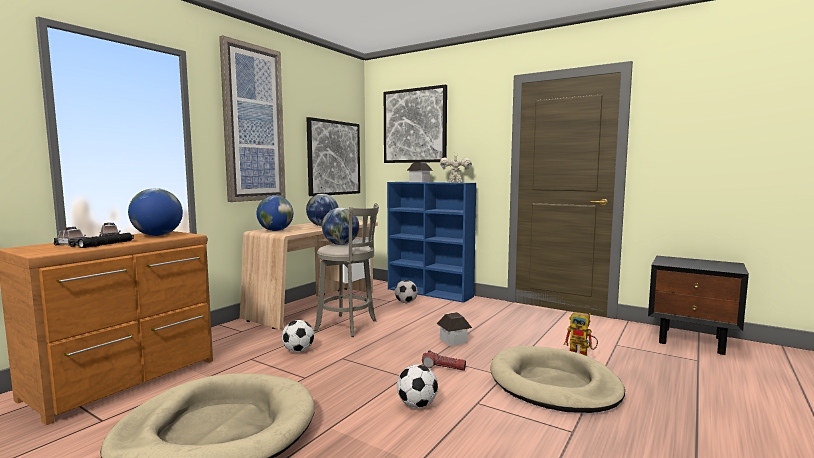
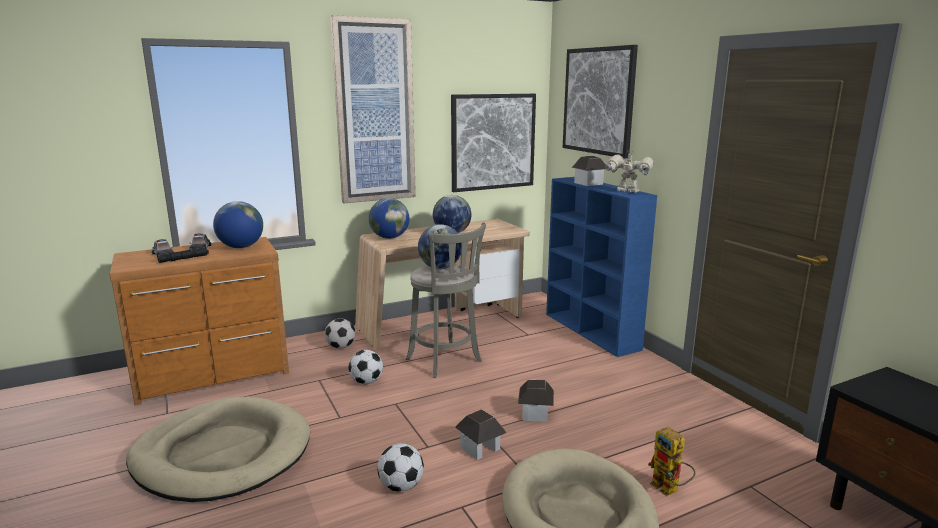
camera: 30 degrees right, 10 degrees up
football [395,280,418,303] -> football moved to [325,318,355,349]
flashlight [422,350,466,371] -> toy house [455,409,507,460]

